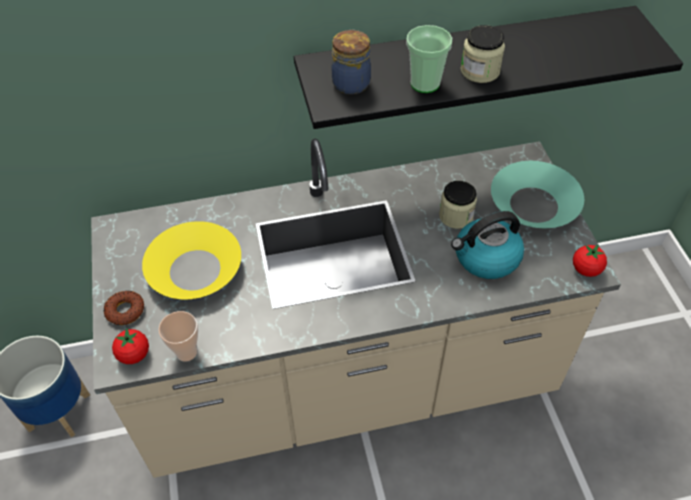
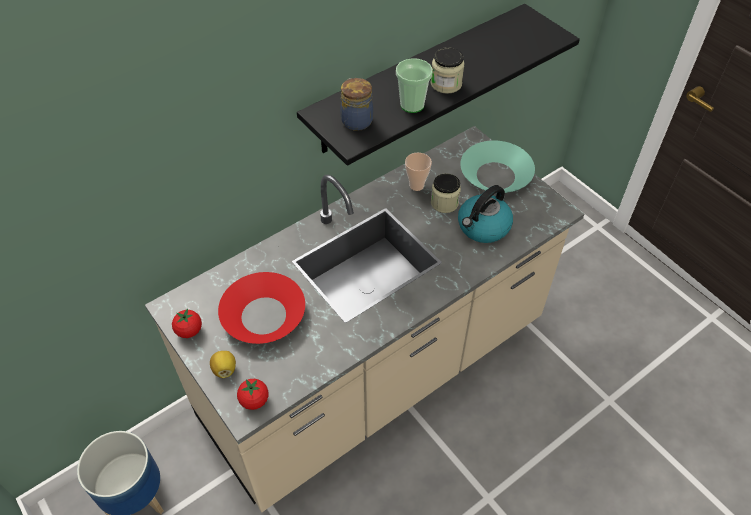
camera: 25 degrees left, 0 degrees up
donut [103,291,144,325] -> lemon [210,351,236,378]
yellow bowl [142,221,241,299] -> red bowl [218,272,305,344]
cup [159,311,198,362] -> cup moved to [405,153,432,191]
tomato [573,244,607,277] -> tomato moved to [172,308,202,338]

